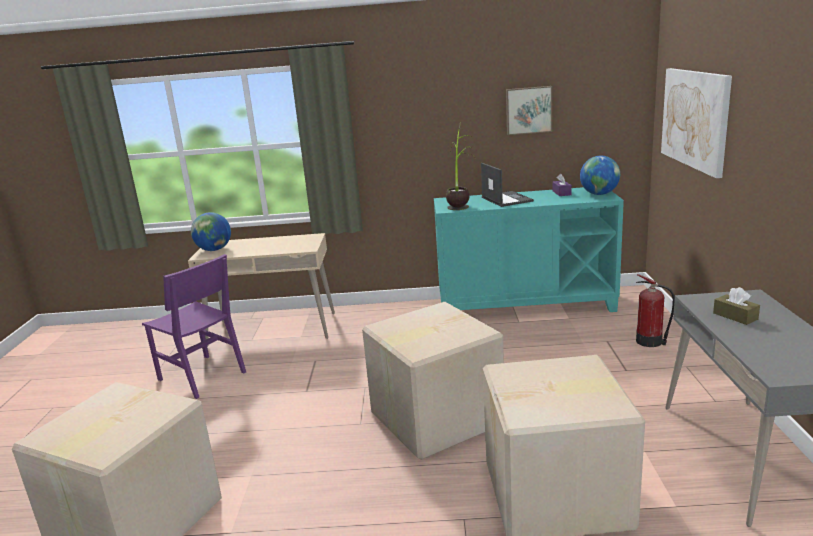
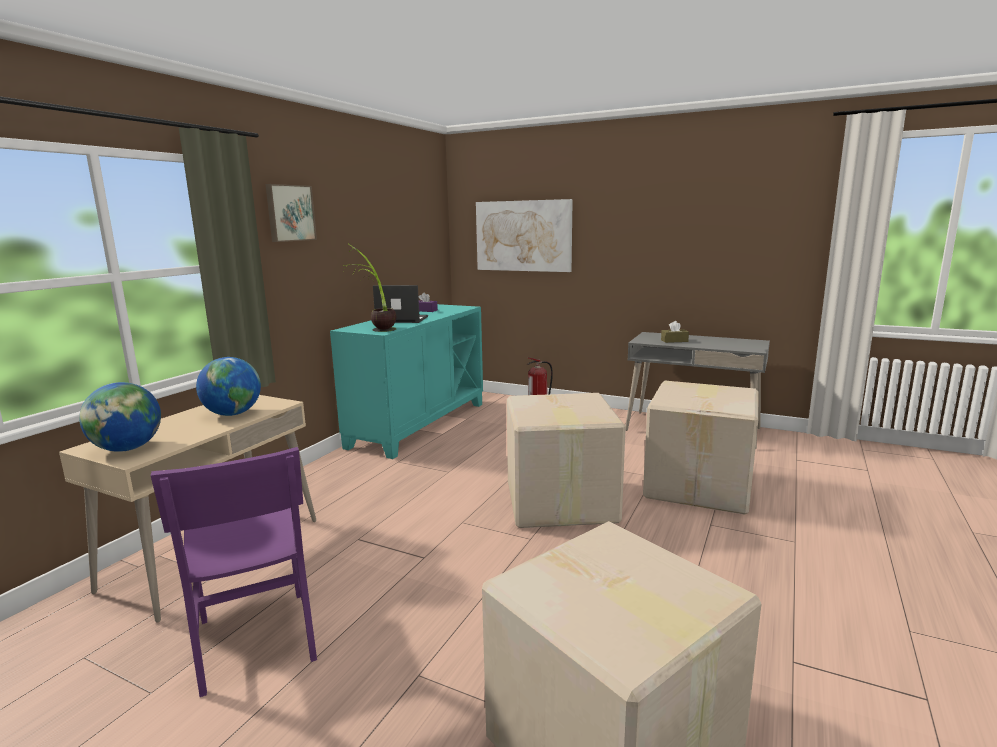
camera: 65 degrees left, 5 degrees down
purple chair [142,254,246,399] -> purple chair turned 90 degrees clockwise [150,447,317,697]
picture [506,86,552,135] -> picture moved to [265,184,317,242]
globe [580,156,620,195] -> globe moved to [196,357,261,416]

